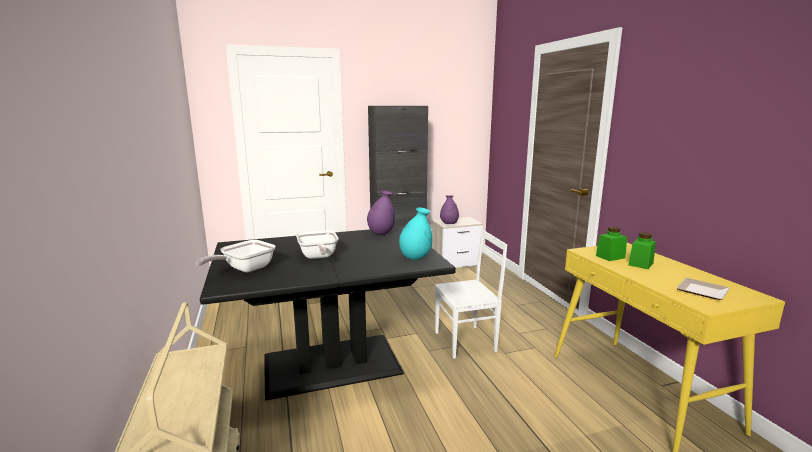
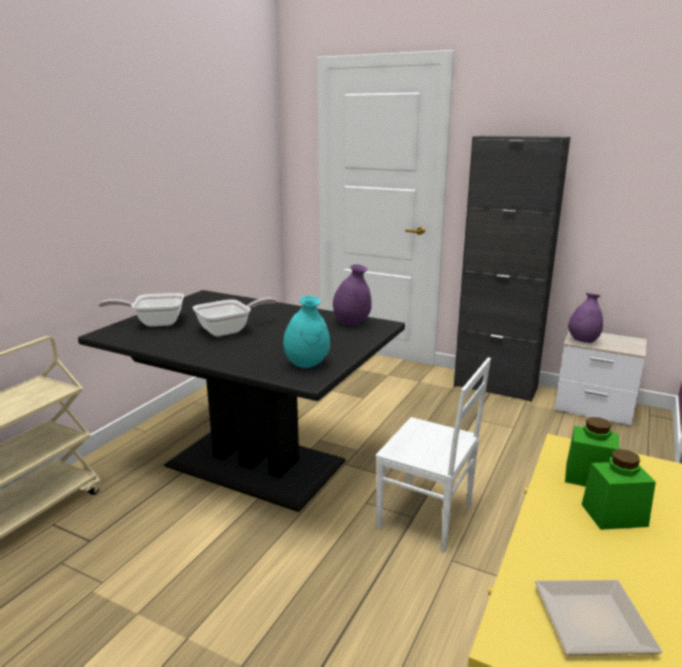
camera: 45 degrees right, 5 degrees up
frying pan [296,230,338,259] -> frying pan turned 150 degrees counterclockwise [193,297,276,336]

